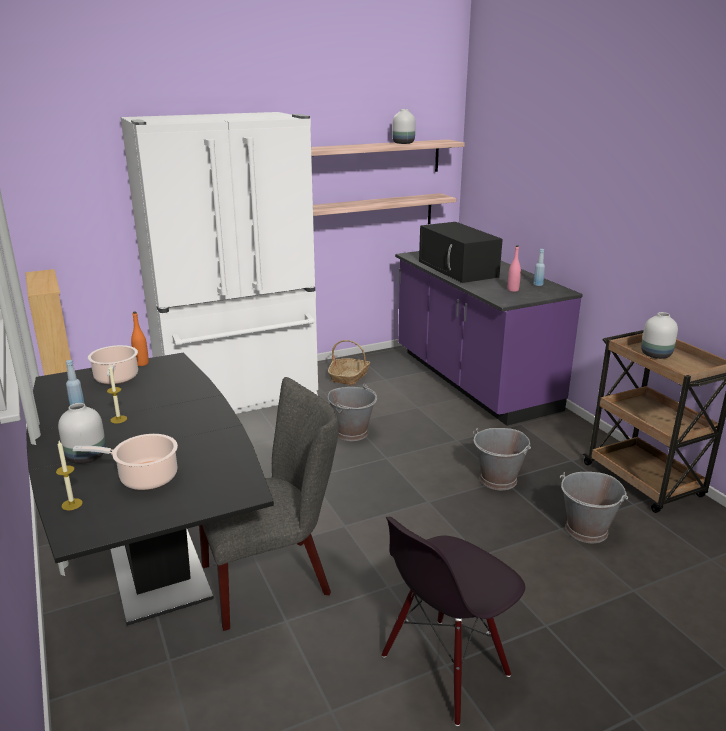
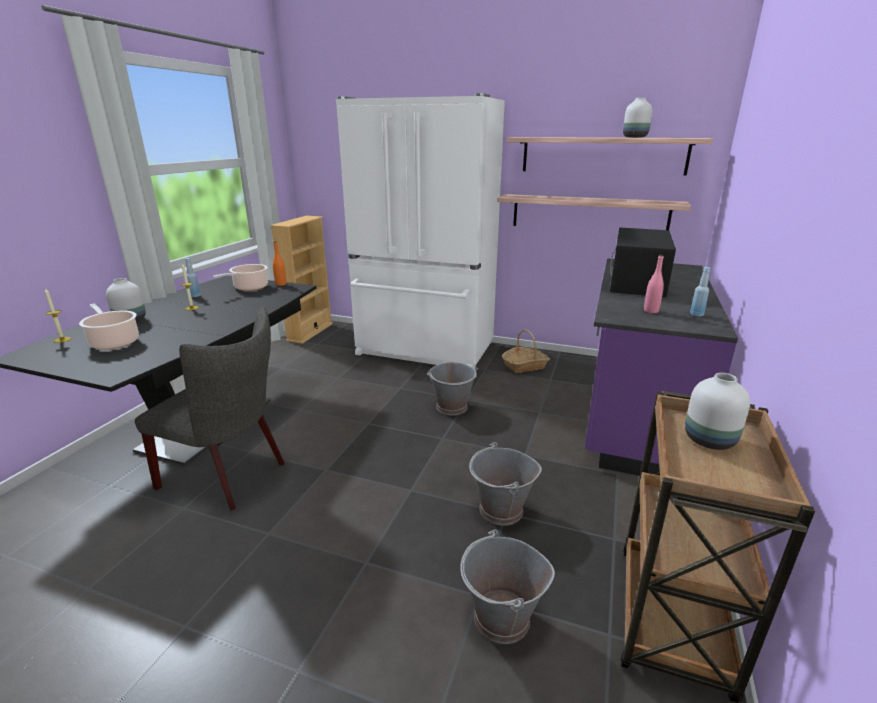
camera: 45 degrees right, 0 degrees up
black chair [382,517,525,726] -> none

